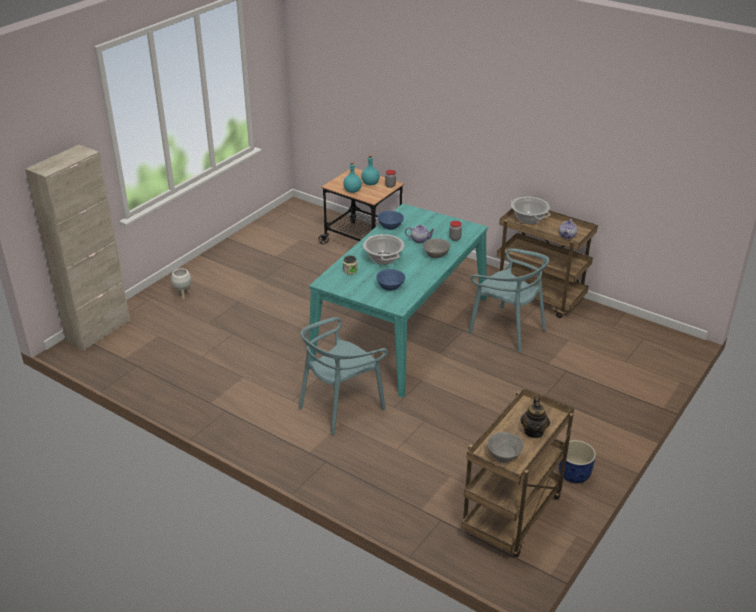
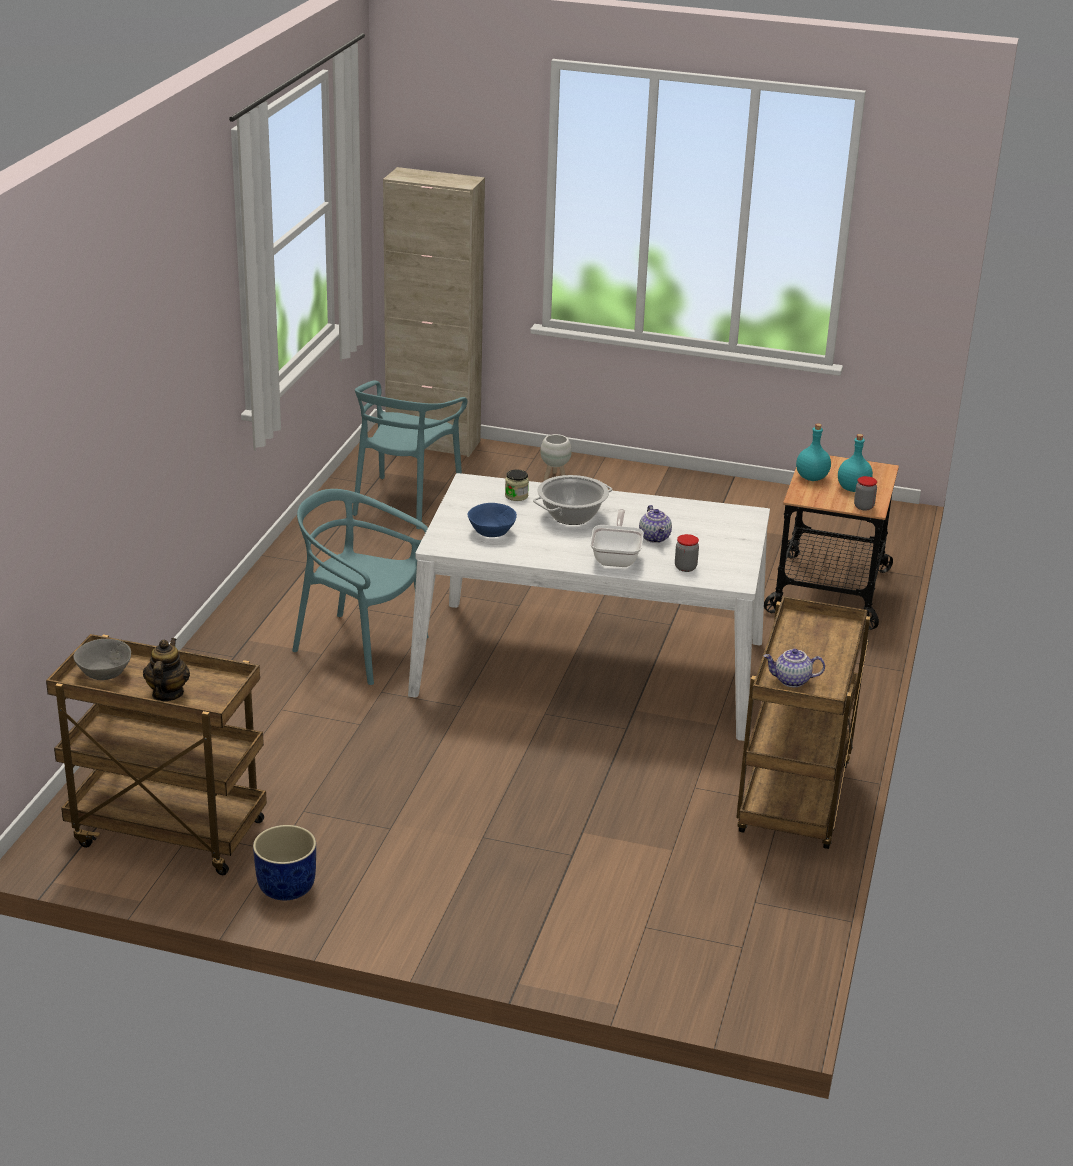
camera: 70 degrees right, 5 degrees down
turquoise dining table [309,204,488,398] -> white dining table [408,473,770,741]
blue bowl [378,211,404,230] -> none
grey bowl [423,239,450,258] -> frying pan [590,509,644,567]
turquoise chair [468,248,549,352] -> turquoise chair moved to [352,381,467,529]
cooking pot [510,197,551,224] -> none
teapot [520,397,550,438] -> teapot turned 105 degrees clockwise [143,638,190,701]

